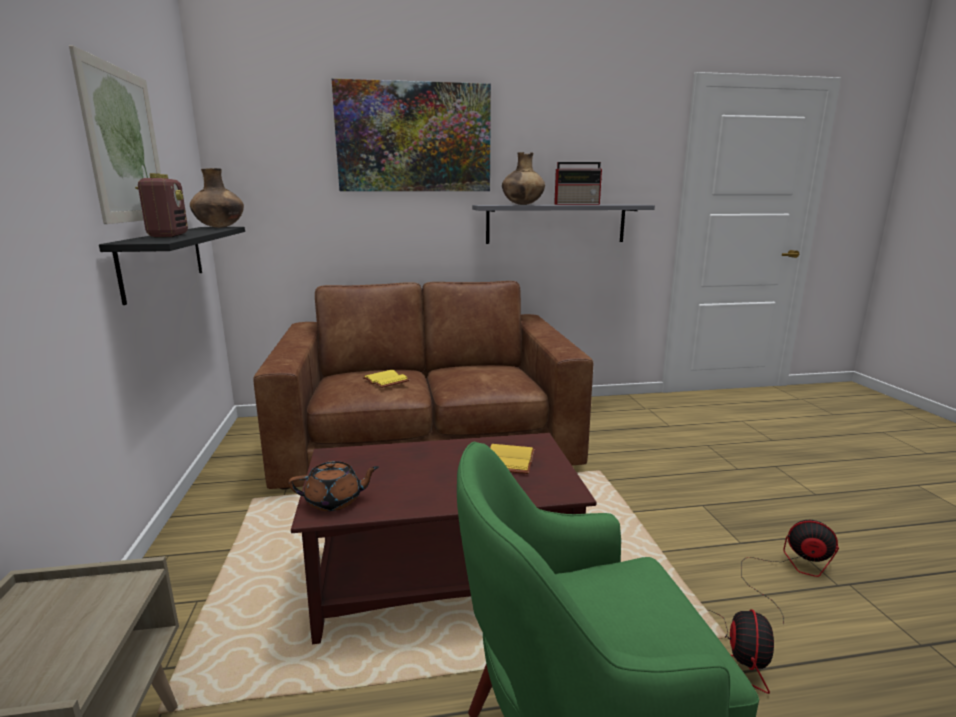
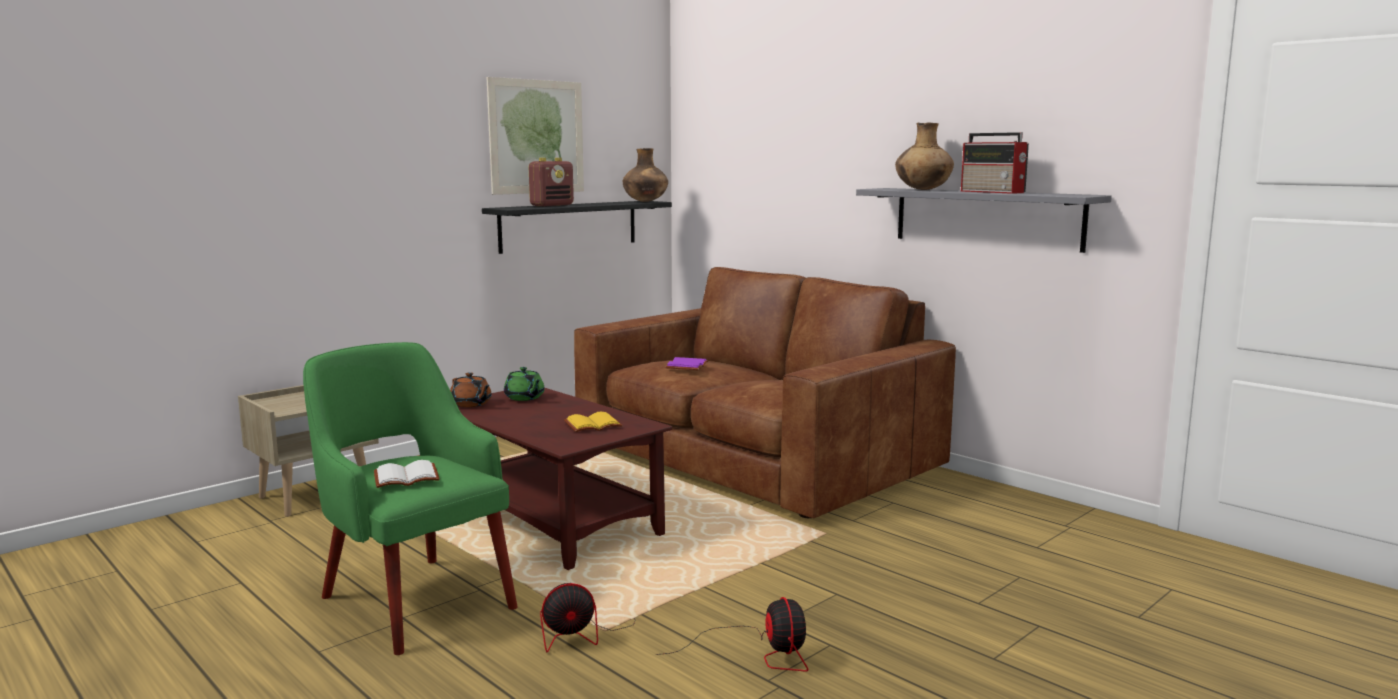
camera: 55 degrees right, 5 degrees down
picture [331,78,491,191] -> none
yellow book [363,370,409,388] -> purple book [665,357,708,370]
none -> white book [374,460,440,488]
none -> green teapot [504,367,545,401]

